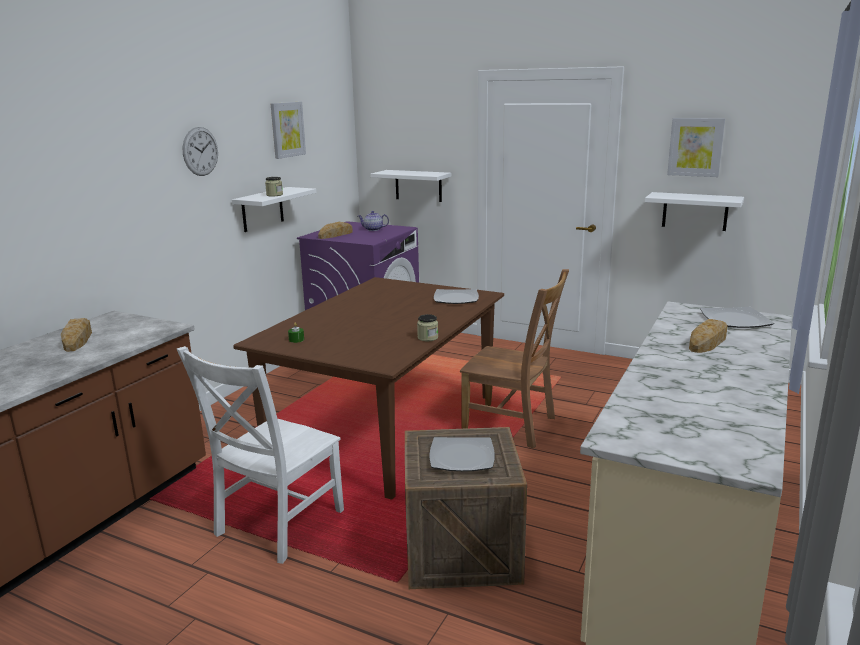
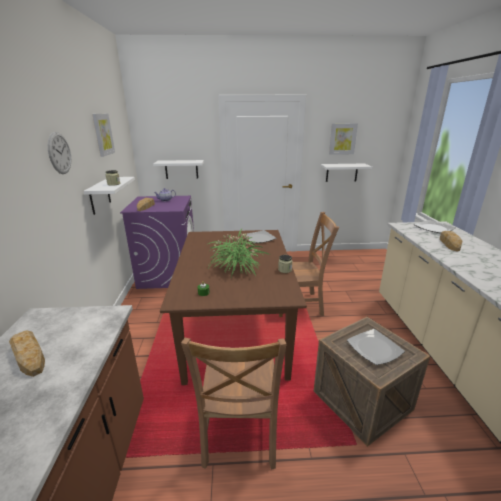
camera: 30 degrees left, 5 degrees up
white chair [177,346,344,564] -> brown chair [181,338,286,470]
none -> potted plant [208,228,270,277]

